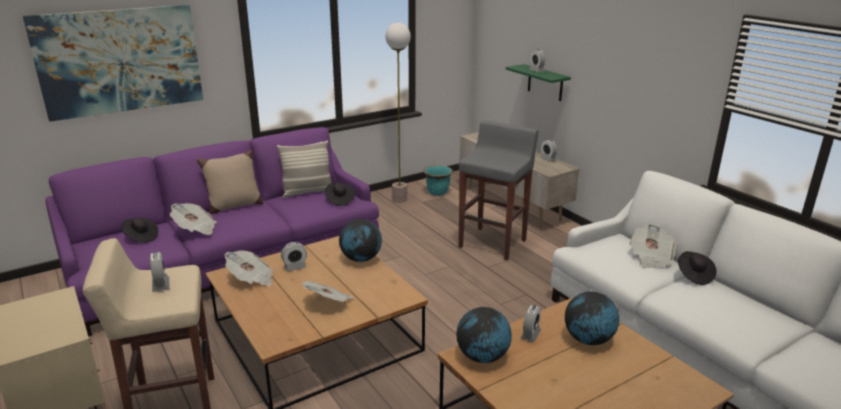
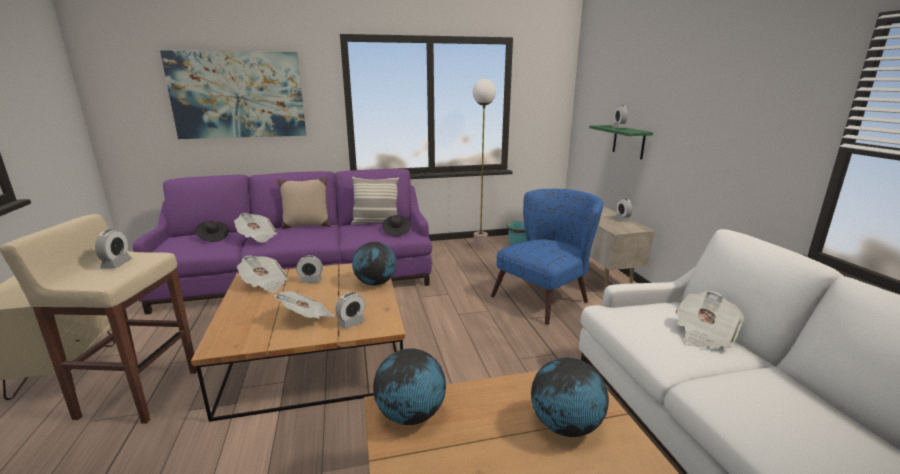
camera: 20 degrees right, 5 degrees down
grey stool [459,121,539,260] -> blue armchair [491,189,604,325]
alarm clock [520,305,541,342] -> alarm clock moved to [335,292,365,329]
black hat [678,251,717,285] -> none

